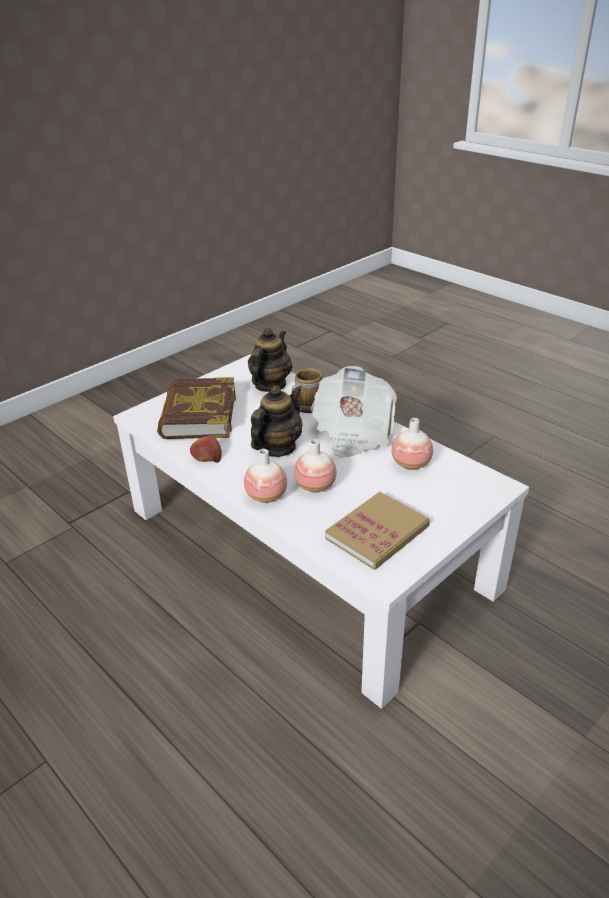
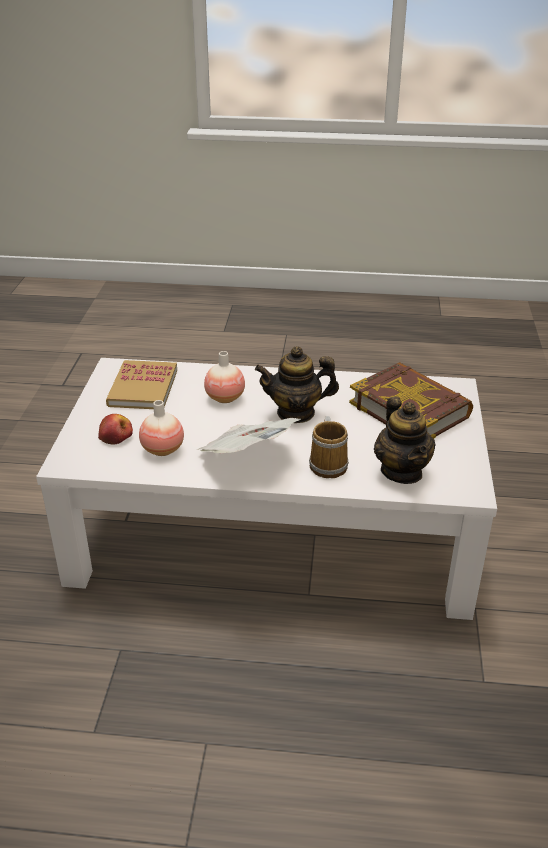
camera: 140 degrees right, 0 degrees up
apple [190,436,222,463] -> apple moved to [98,414,133,444]
vase [244,449,287,503] -> none
teapot [251,385,302,457] -> teapot turned 90 degrees clockwise [255,346,339,423]

